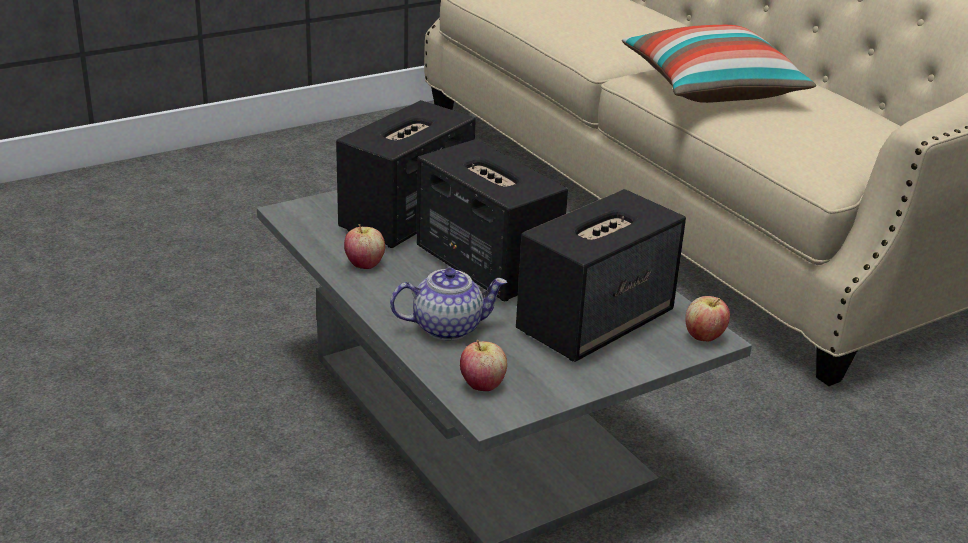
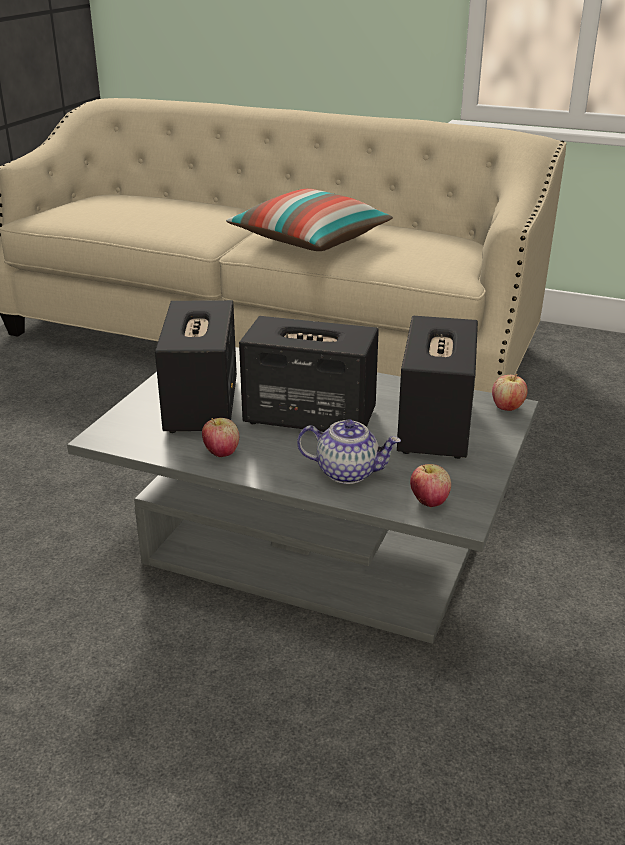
camera: 35 degrees left, 0 degrees up
teapot [390,268,507,341] -> teapot turned 60 degrees clockwise [297,419,401,484]

